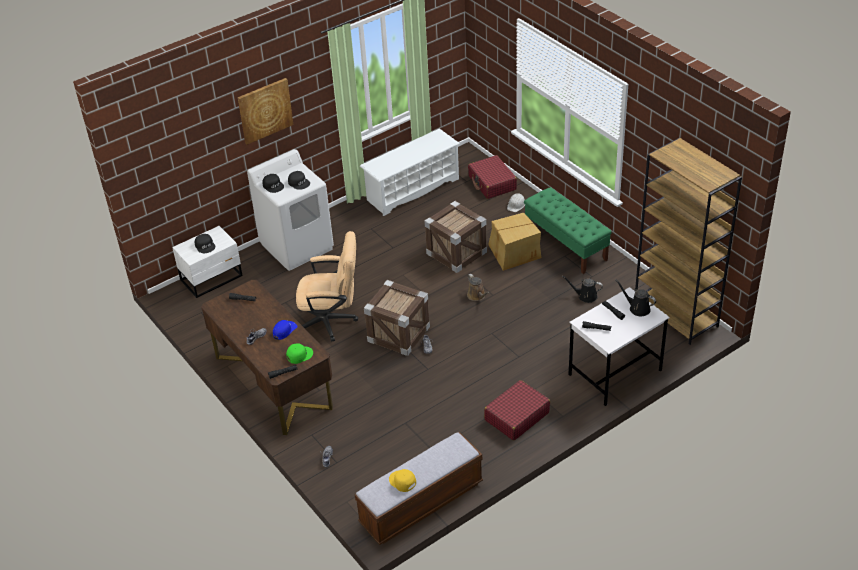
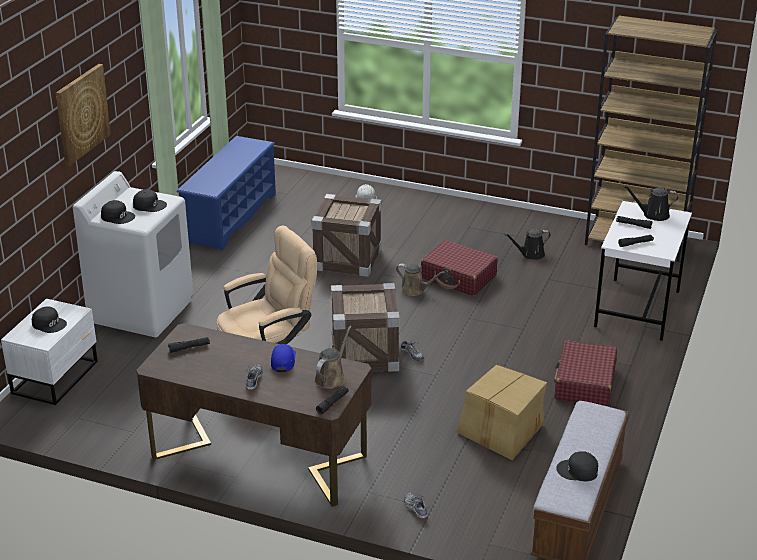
camera: 35 degrees left, 10 degrees down
green cap [286,343,313,364] -> brown watering can [314,326,352,389]
white shoe rack [360,129,460,216] -> blue shoe rack [177,136,276,251]
yellow cap [389,469,416,492] -> black cap [556,451,598,481]
red suitcase [468,155,517,199] -> red suitcase moved to [421,240,498,296]
cardboard box [488,213,541,271] -> cardboard box moved to [456,365,547,460]
green bench [524,187,612,274] -> none

